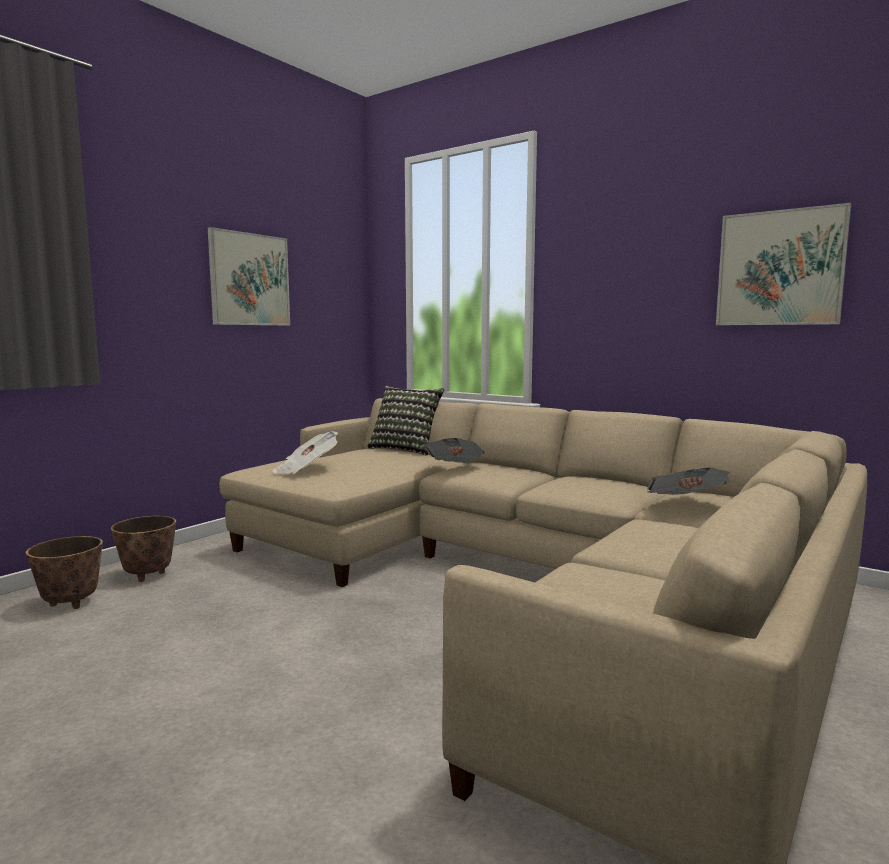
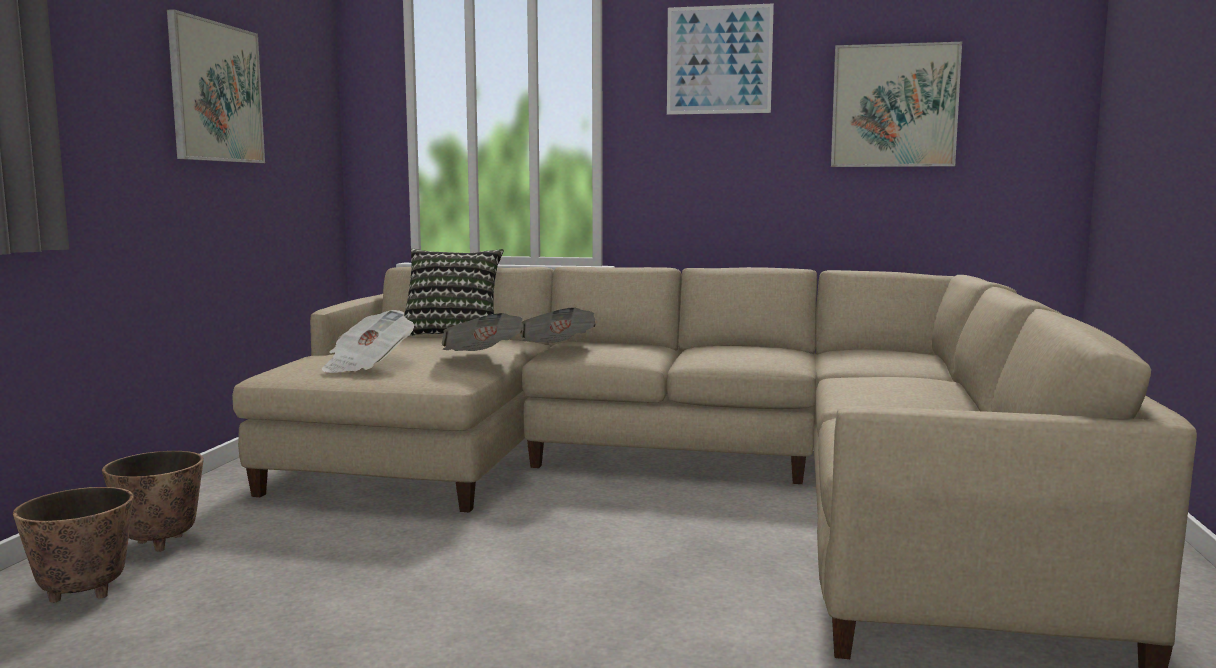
camera: 25 degrees left, 0 degrees up
newspaper [648,467,729,495] -> newspaper moved to [442,313,523,351]
none -> picture [667,3,774,115]

